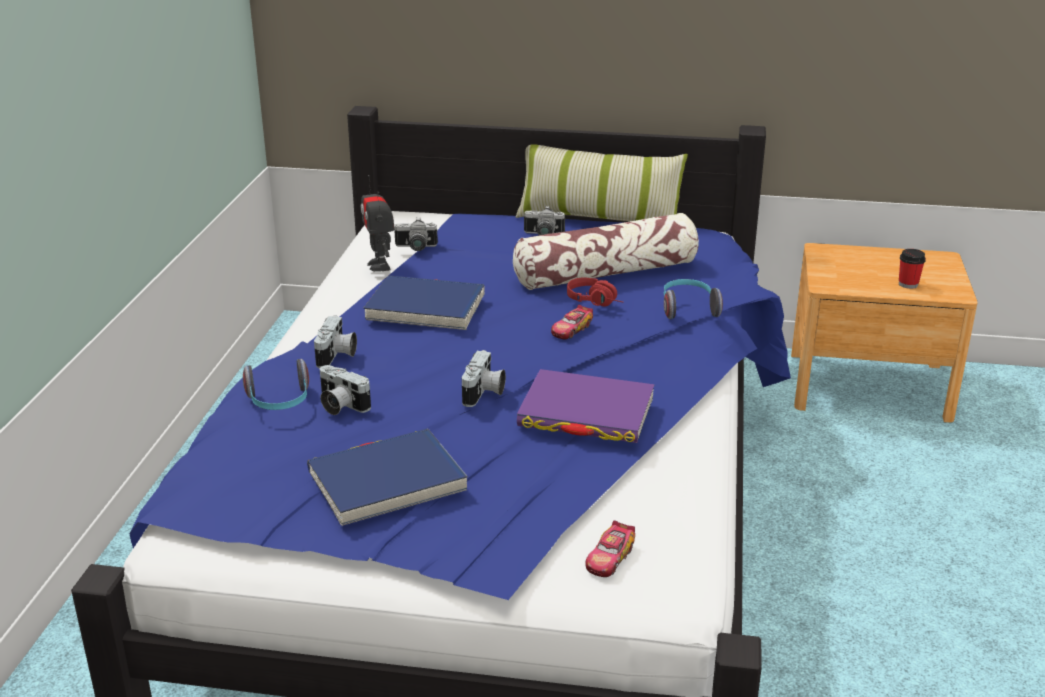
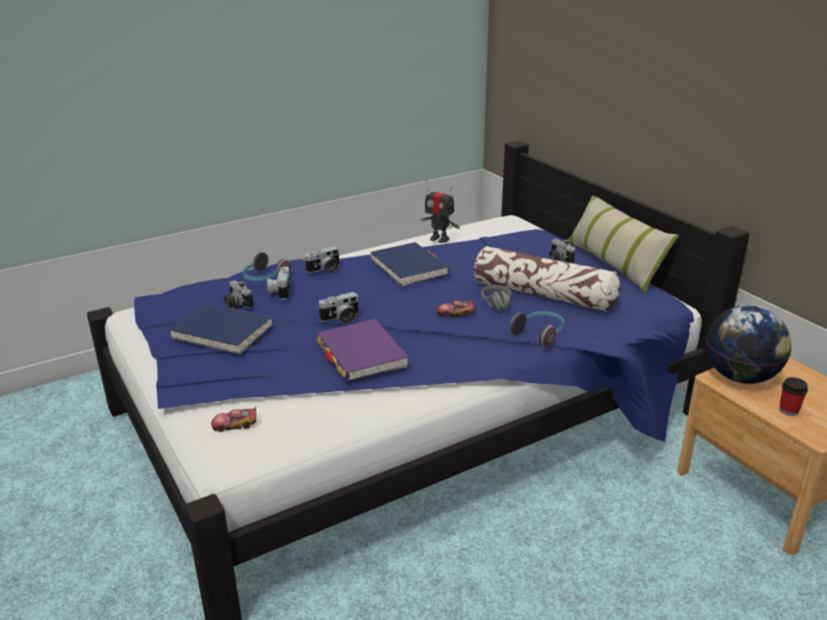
camera: 50 degrees right, 0 degrees up
toy robot [361,175,395,272] -> toy robot turned 90 degrees counterclockwise [421,180,460,243]
camera [394,218,438,251] -> camera moved to [224,281,253,309]
red headphones [567,277,623,307] -> grey headphones [481,285,511,310]
none -> globe [706,305,792,384]

